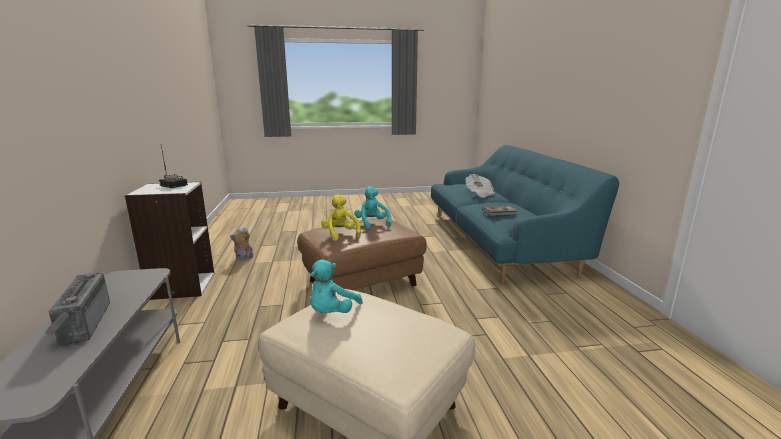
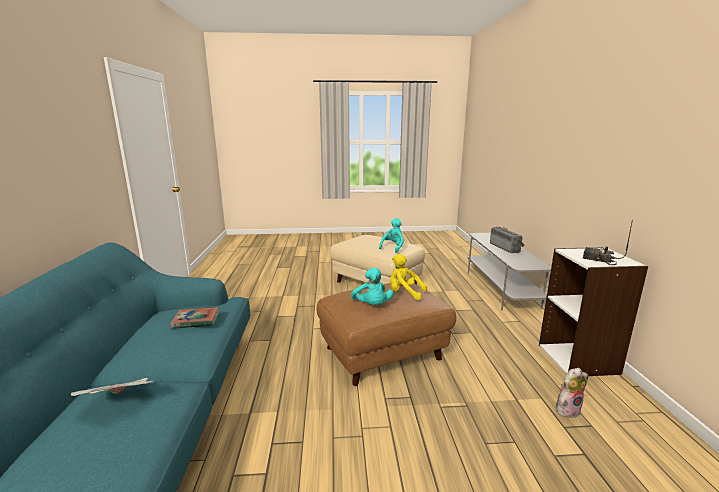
camera: 175 degrees left, 0 degrees up
yellow plush toy [321,194,361,241] -> yellow plush toy turned 135 degrees clockwise [390,254,427,300]

